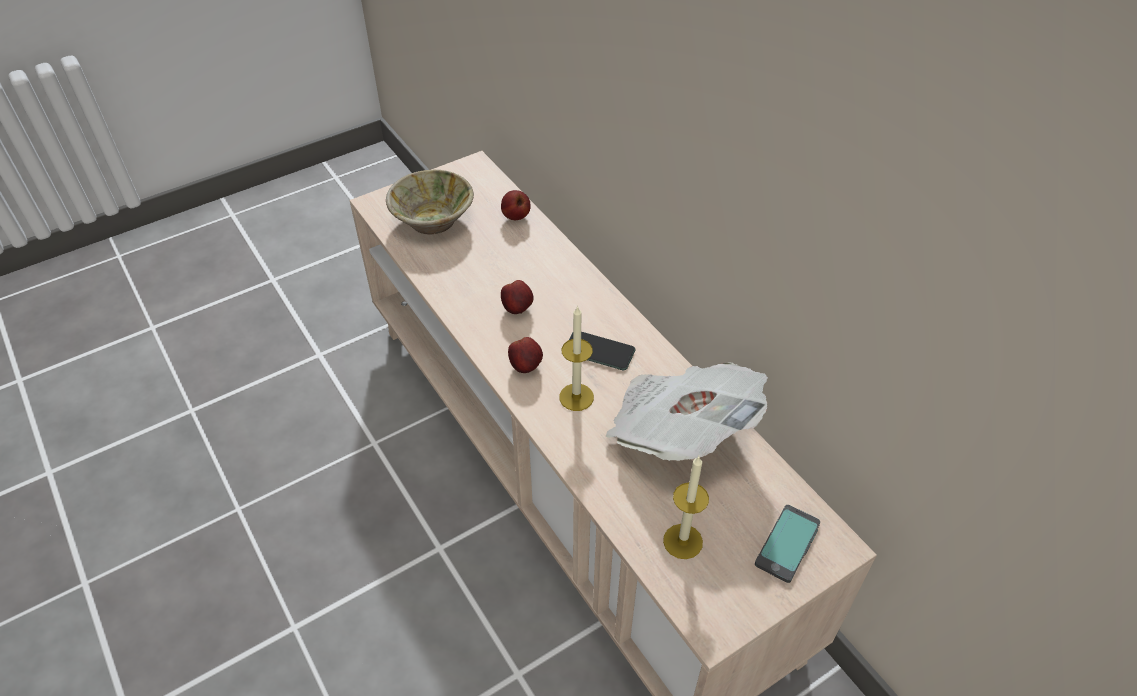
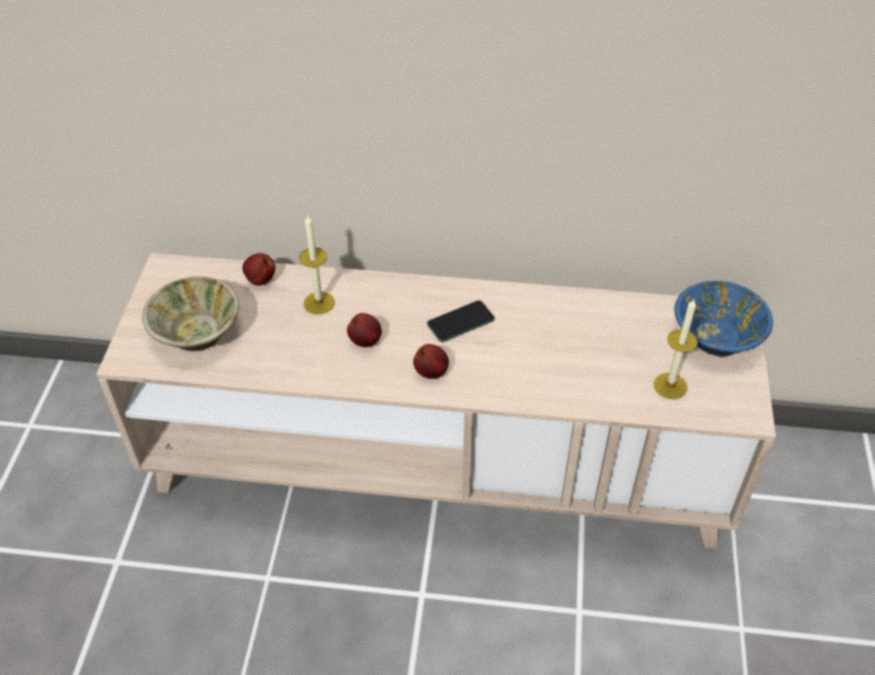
camera: 50 degrees left, 0 degrees up
candle [559,305,594,411] -> candle moved to [299,214,335,315]
newspaper [606,363,768,461] -> none
phone [755,505,820,583] -> blue bowl [674,281,773,356]

